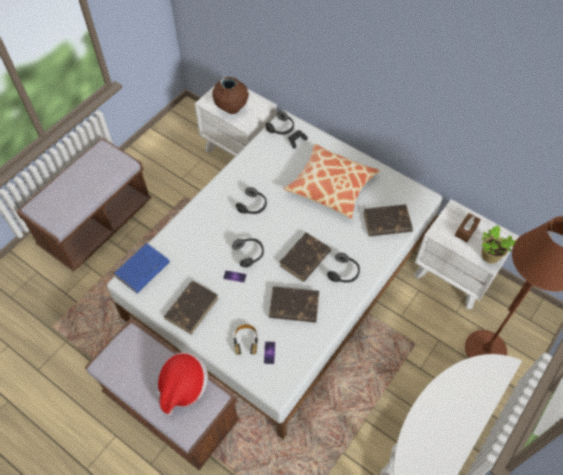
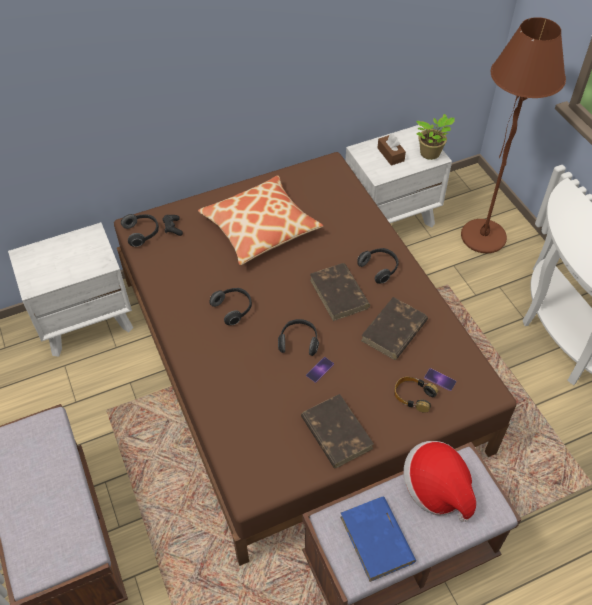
camera: 60 degrees left, 5 degrees down
white bed [107,110,442,439] -> brown bed [114,152,516,566]
blue book [114,243,170,293] -> blue book moved to [340,497,416,582]
brown vase [212,77,249,114] -> none
brown book [363,204,413,236] -> none

